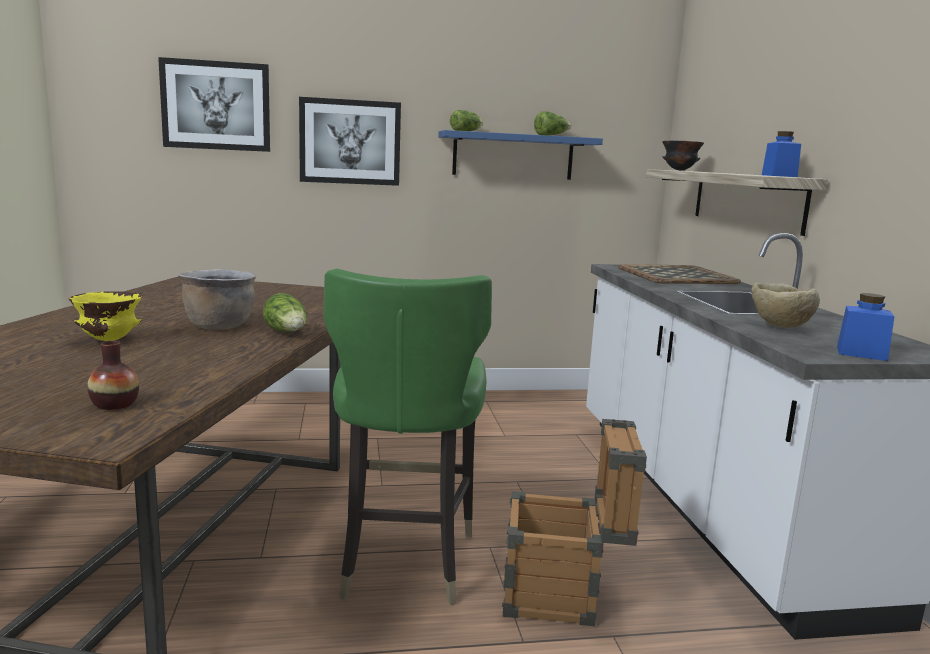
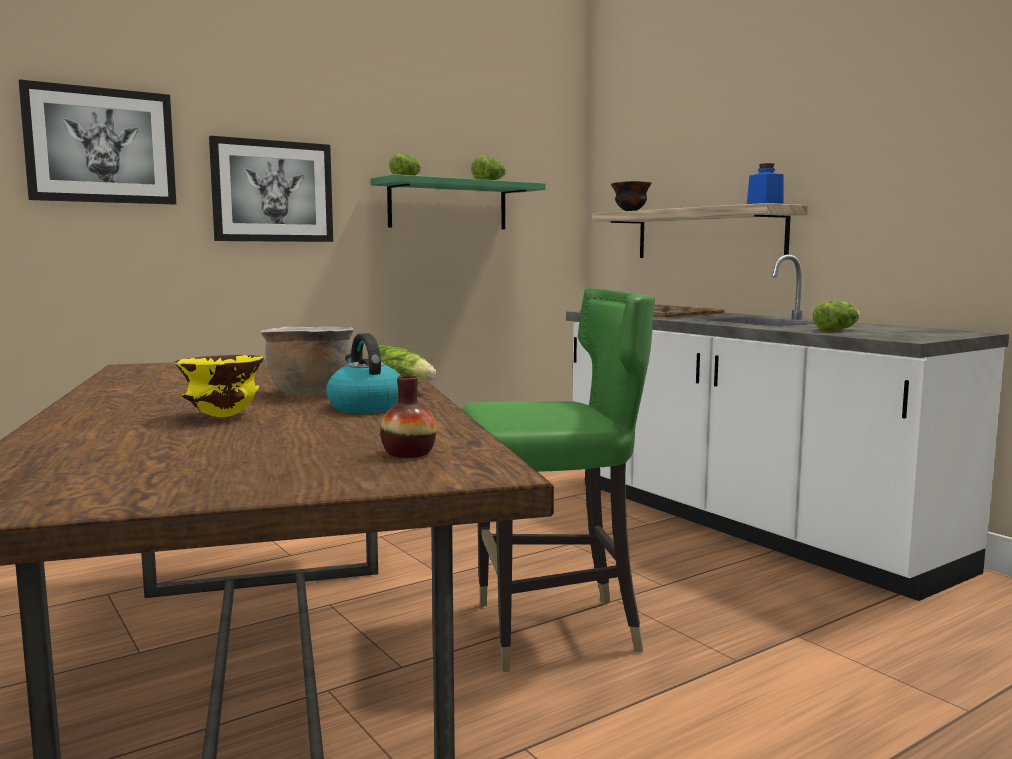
camera: 25 degrees left, 5 degrees down
green chair [324,269,492,605] -> green chair turned 75 degrees counterclockwise [461,288,655,672]
blue shelf [438,130,603,180] -> green shelf [371,174,545,230]
crate [502,419,647,626] -> none
beige bowl [751,282,820,328] -> lettuce [813,301,860,331]
blue jar [837,293,895,361] -> none
none -> kettle [326,333,401,413]

